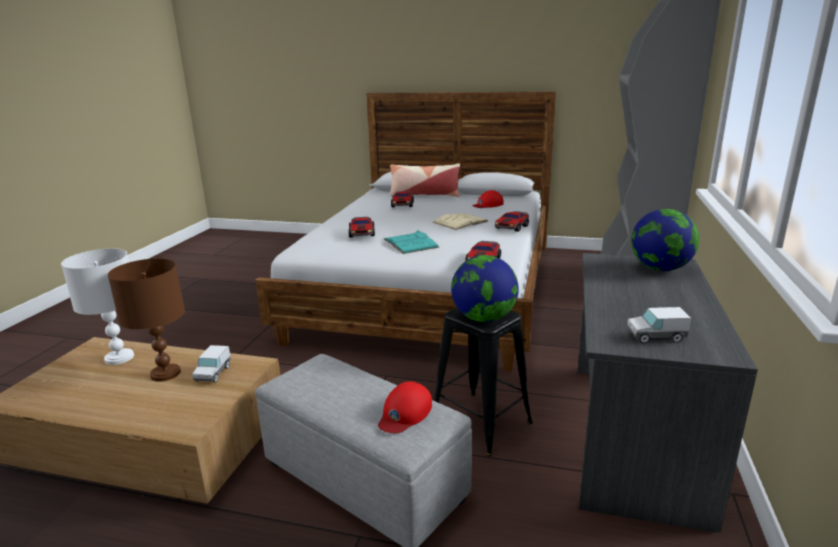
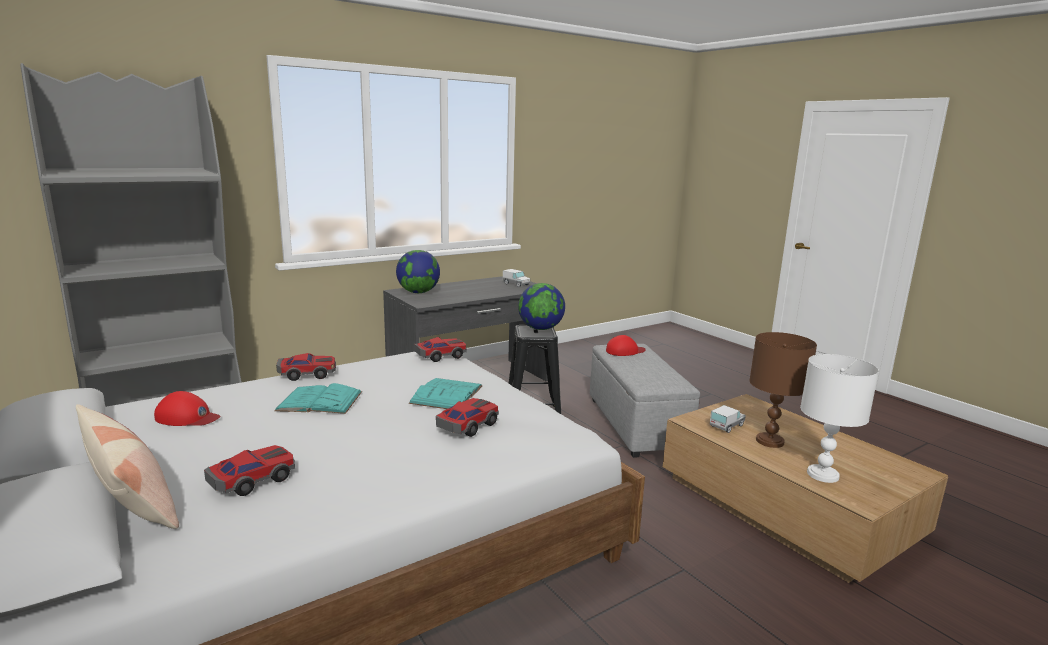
camera: 140 degrees left, 5 degrees down
beige book [433,213,488,230] -> turquoise book [274,383,362,414]

